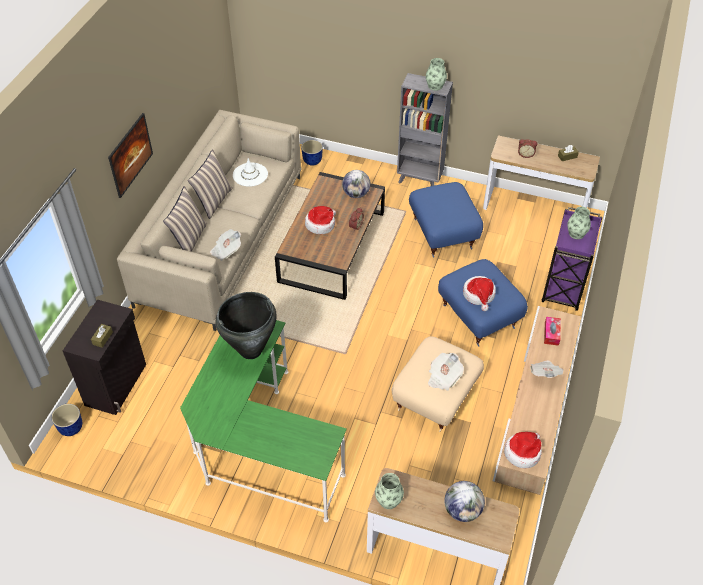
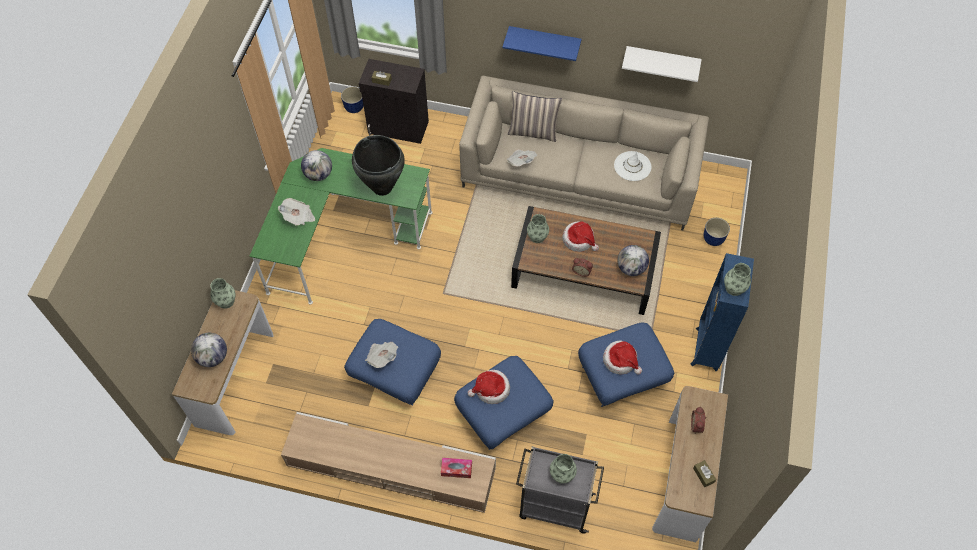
camera: 85 degrees right, 10 degrees up
picture [108,113,153,198] -> blue shelf [502,26,582,61]
pillow [188,149,233,219] -> none
beige ottoman [392,336,484,432] -> blue ottoman [344,319,441,406]
grey bookcase [397,73,453,186] -> blue bookcase [691,253,754,371]
hat [504,432,542,468] -> hat moved to [603,341,642,374]
newspaper [530,360,564,378] -> newspaper moved to [278,198,315,226]
purple cart [542,207,602,311] -> grey cart [516,446,604,534]
none -> globe [301,150,332,181]
none -> vase [527,214,549,243]
none -> white shelf [622,46,702,82]

